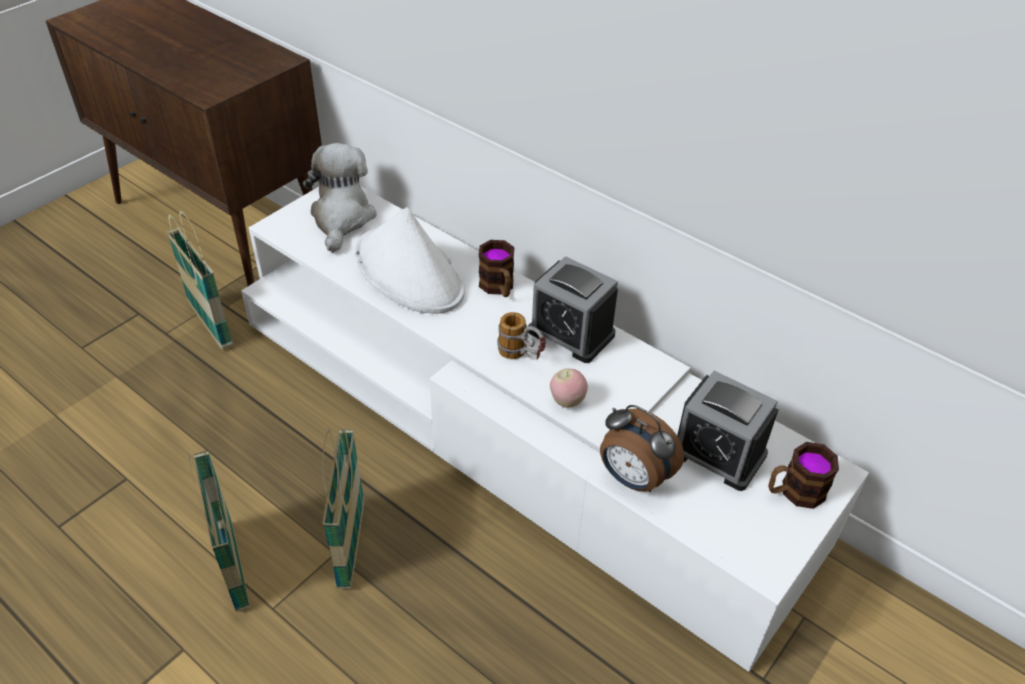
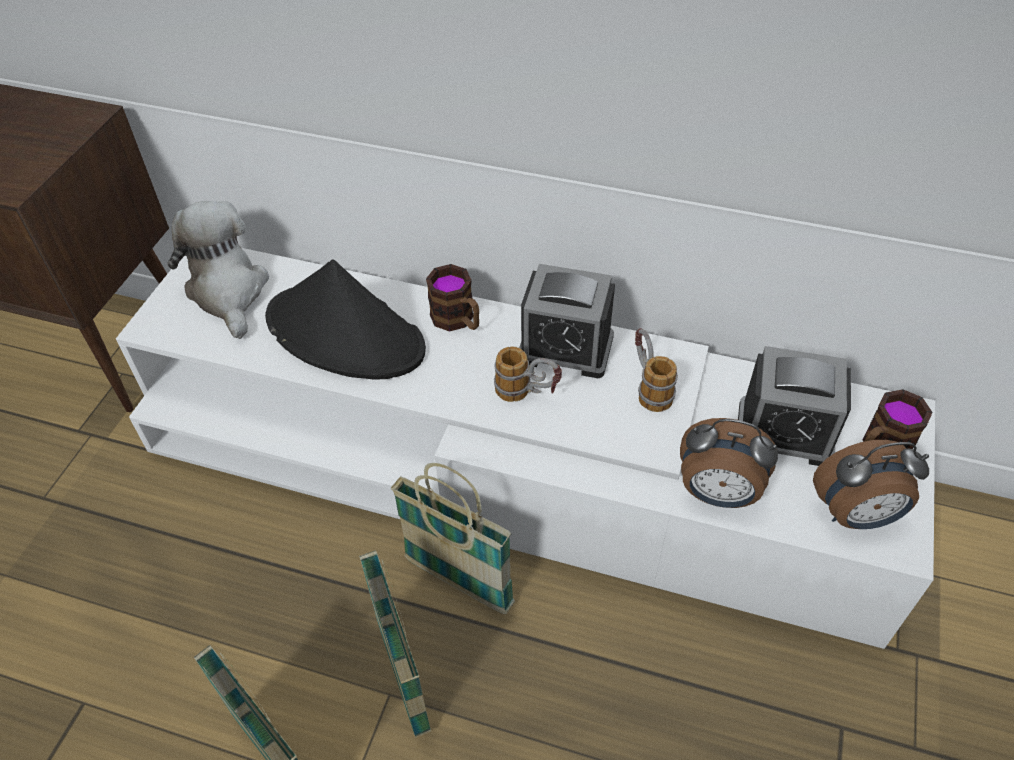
camera: 20 degrees left, 5 degrees up
basket [166,211,233,350] -> basket moved to [391,463,515,614]
white hat [355,207,465,314] -> black hat [265,259,426,380]
apple [550,368,588,408] -> none
none -> mug [635,328,678,412]
none -> alarm clock [813,440,929,529]

